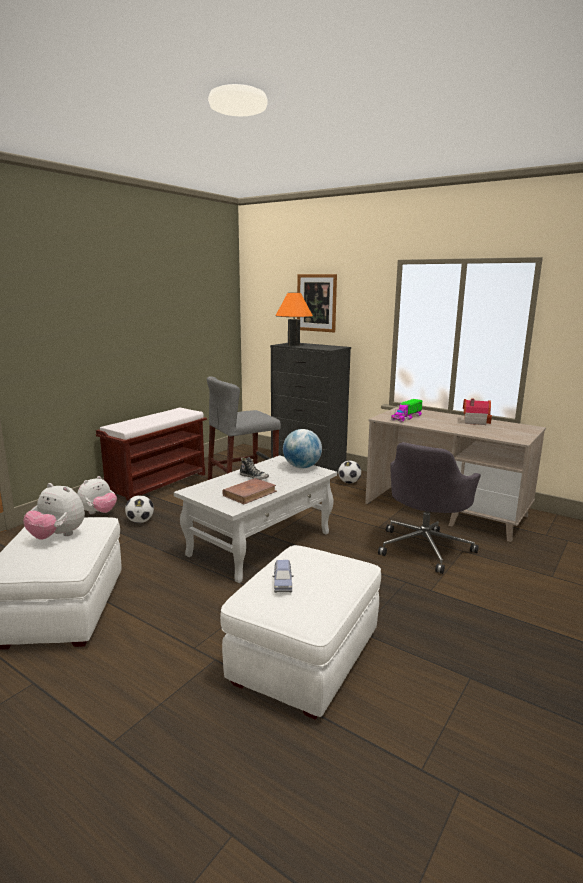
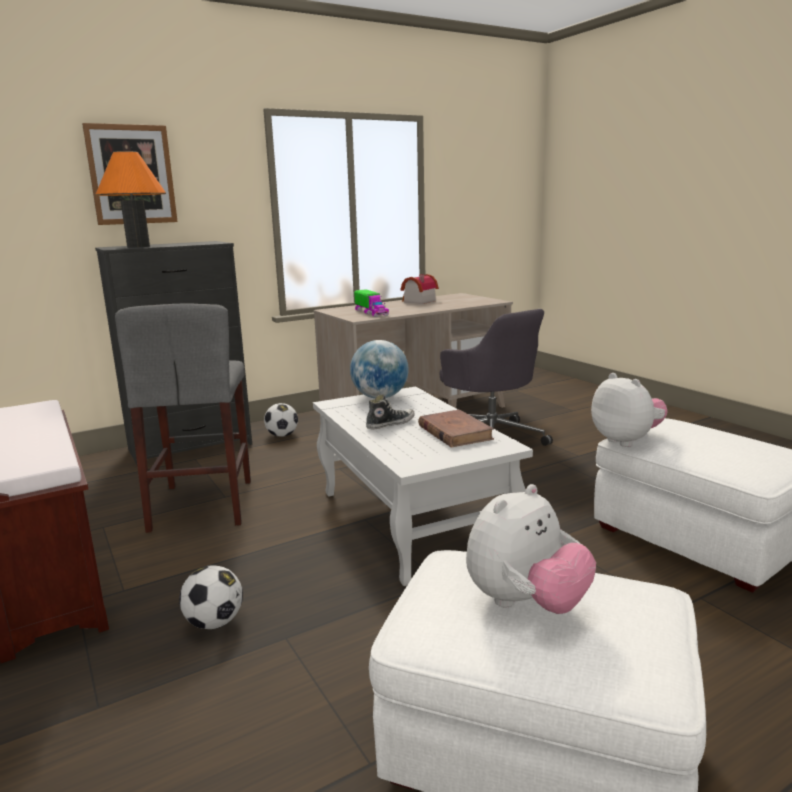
camera: 65 degrees left, 0 degrees up
plush toy [77,476,117,514] -> plush toy moved to [591,373,668,447]
blue toy car [273,560,294,593] -> none

